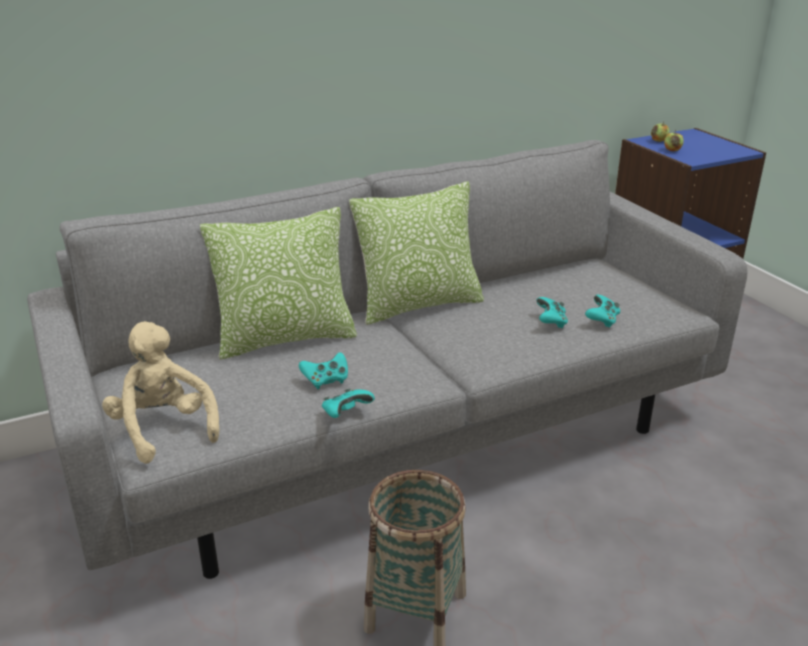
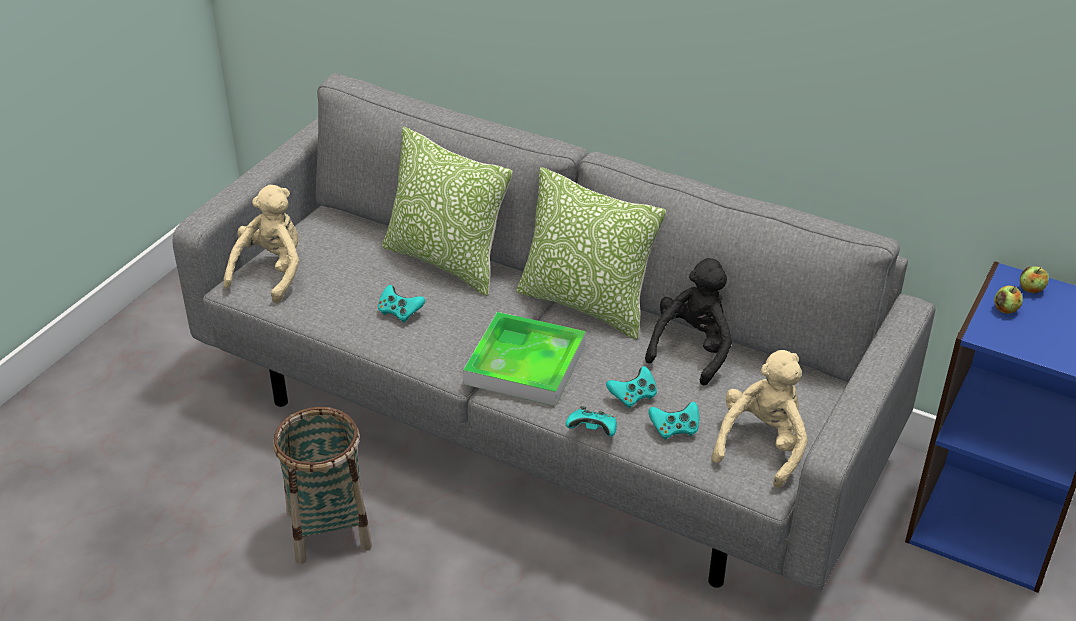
camera: 55 degrees right, 10 degrees up
turquoise game controller [322,389,375,418] -> turquoise game controller moved to [566,406,617,437]
none -> tray [463,312,586,406]
none -> black plush toy [645,258,732,385]
none -> beige plush toy [712,350,808,488]

